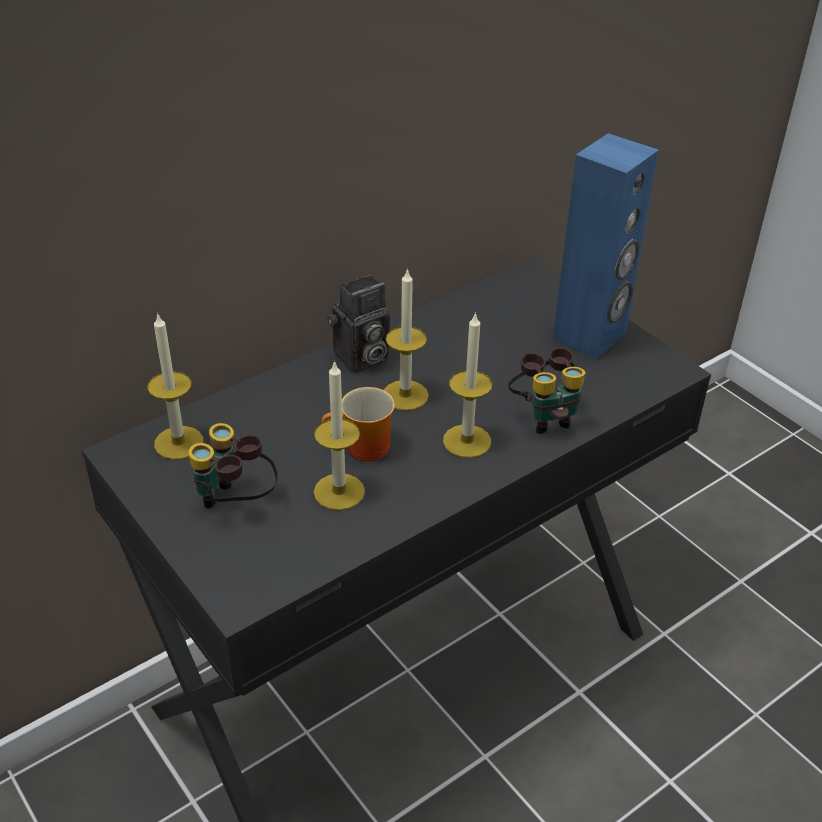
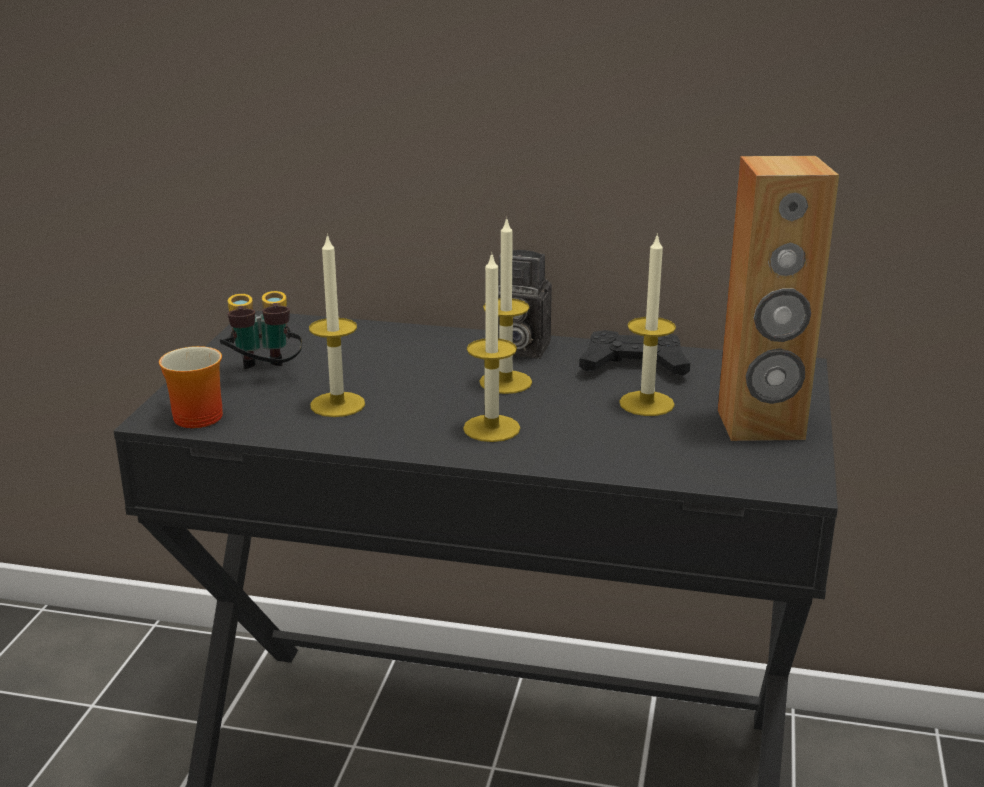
camera: 50 degrees right, 15 degrees down
candle [147,313,204,460] -> candle moved to [619,233,676,416]
mug [321,387,395,461] -> mug moved to [159,346,223,428]
binoculars [508,347,586,434] -> none
blue speaker [553,133,659,359] -> brown speaker [718,156,839,441]
none -> black game controller [579,330,690,375]

